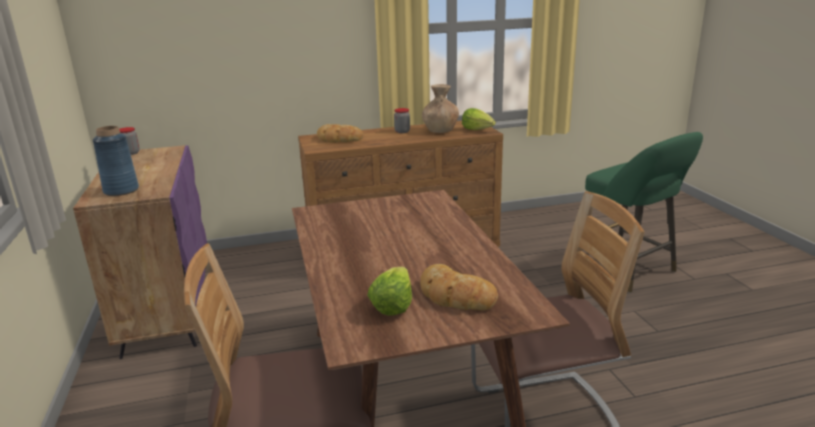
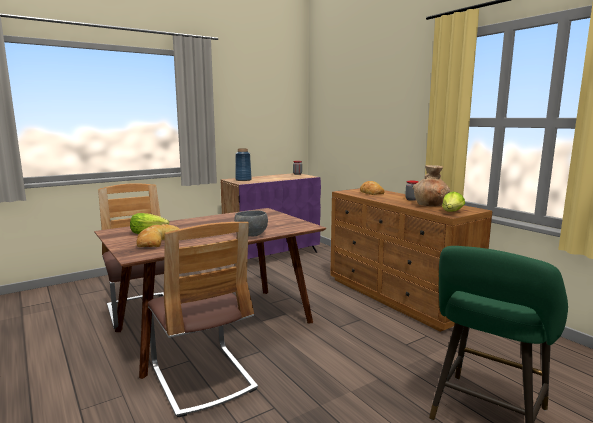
camera: 70 degrees right, 10 degrees down
none -> grey bowl [234,210,268,236]

